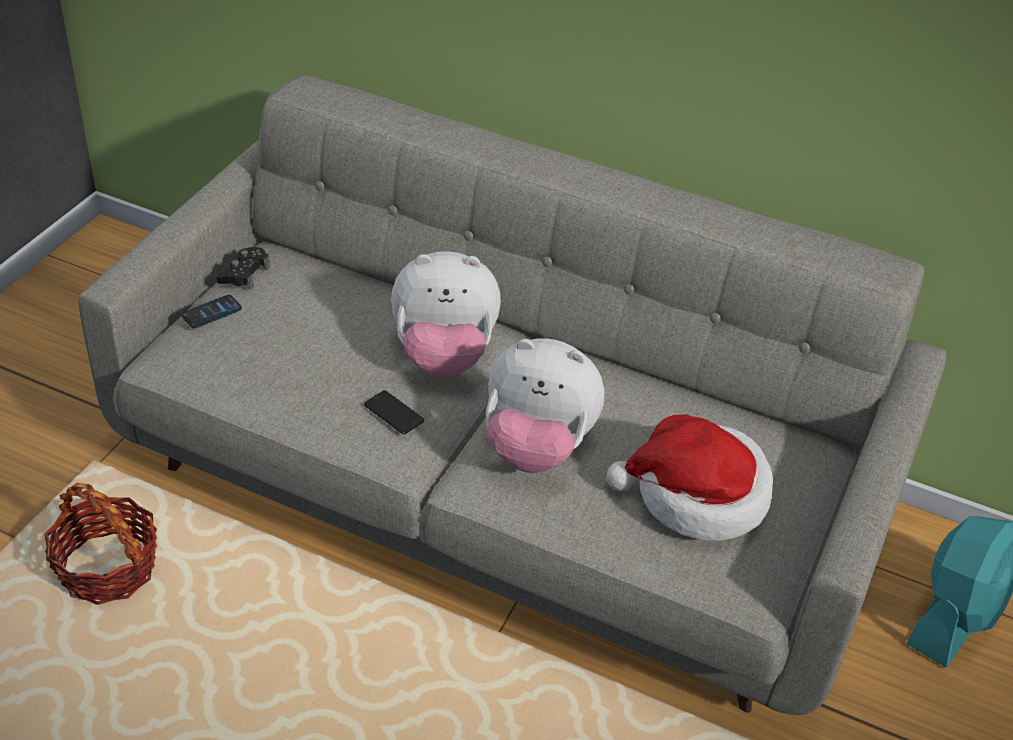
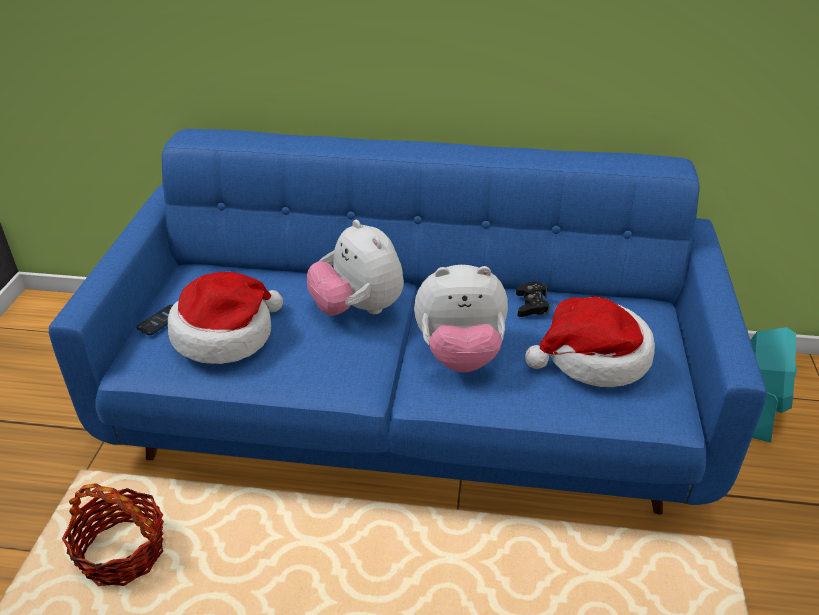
camera: 15 degrees left, 5 degrees down
grey sofa [78,75,946,715] -> blue sofa [49,129,767,515]
black game controller [217,247,270,290] -> black game controller moved to [516,282,550,317]
phone [364,390,424,435] -> none
plush toy [391,251,501,377] -> plush toy turned 75 degrees clockwise [307,220,404,316]
none -> hat [168,272,283,364]

